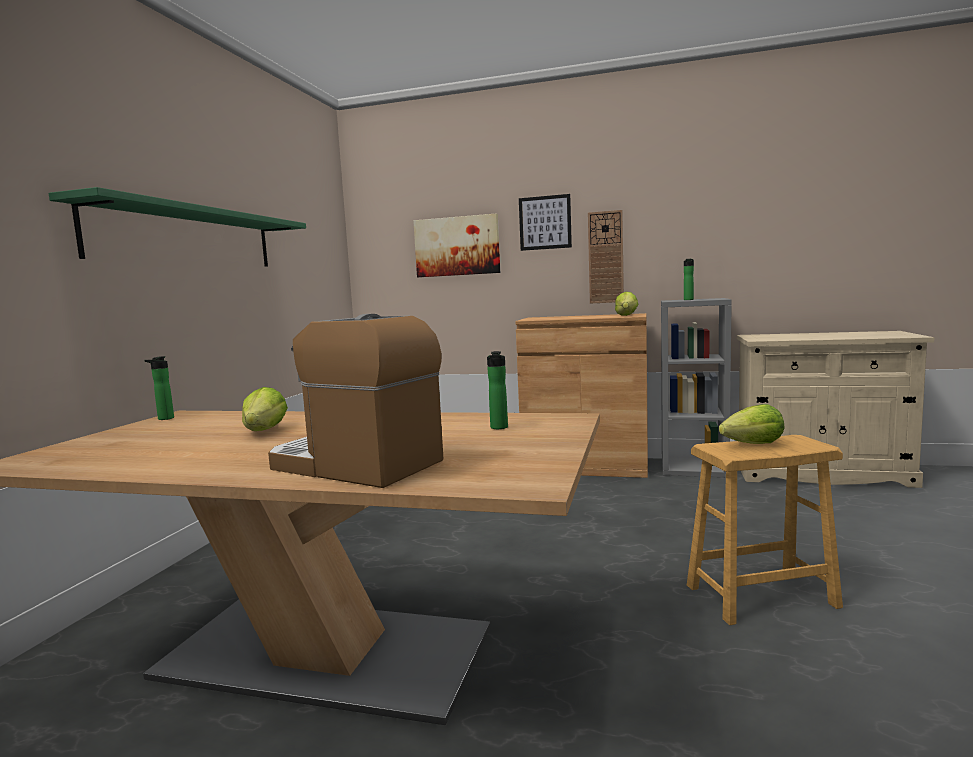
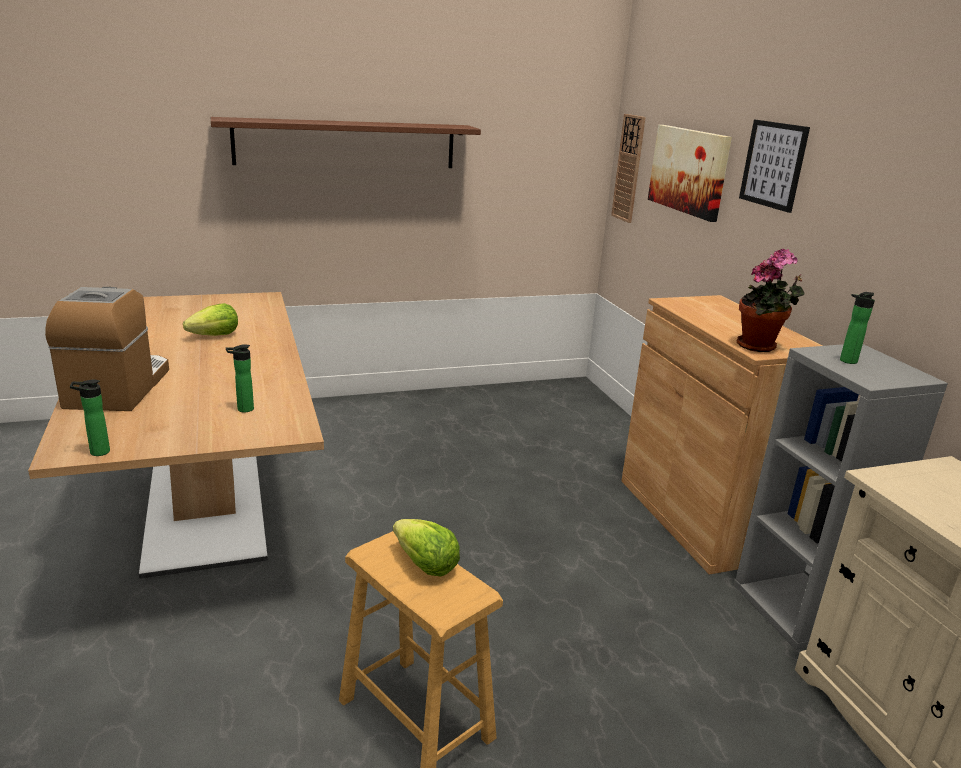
camera: 55 degrees right, 15 degrees up
green shelf [49,187,306,267] -> brown shelf [211,117,481,168]
bottle [144,356,174,420] -> bottle moved to [70,379,110,456]
wall clock [588,210,624,303] -> wall clock moved to [611,114,646,223]
lettuce [615,292,638,316] -> potted plant [737,249,804,352]

